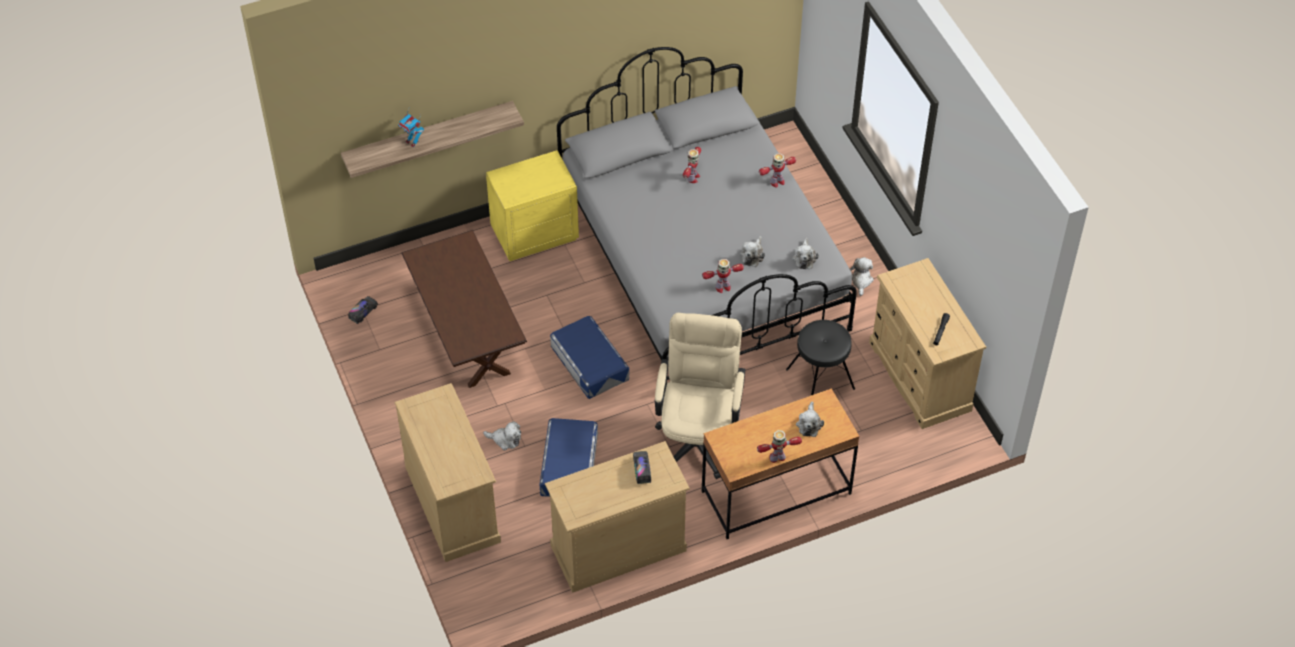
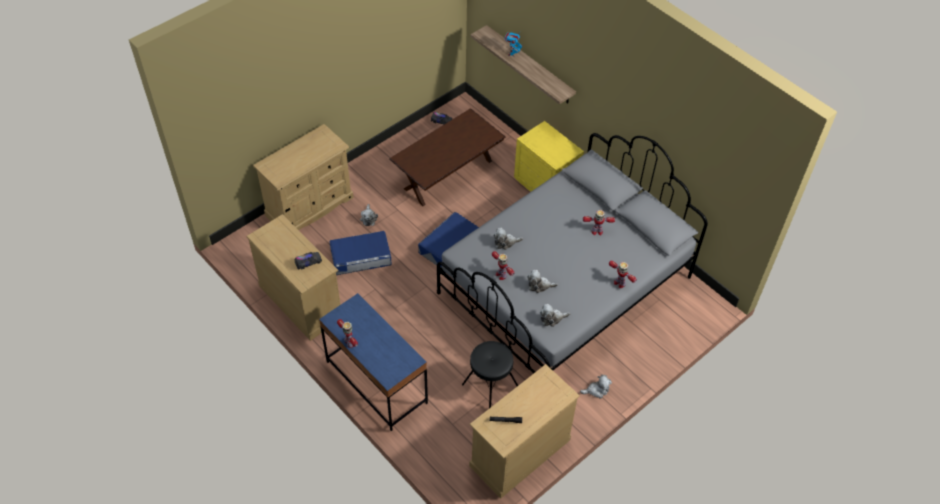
camera: 70 degrees right, 0 degrees up
beige office chair [655,313,745,479] -> none
brown desk [702,388,860,539] -> blue desk [319,293,428,431]
plush toy [796,402,824,437] -> plush toy moved to [493,228,523,250]

